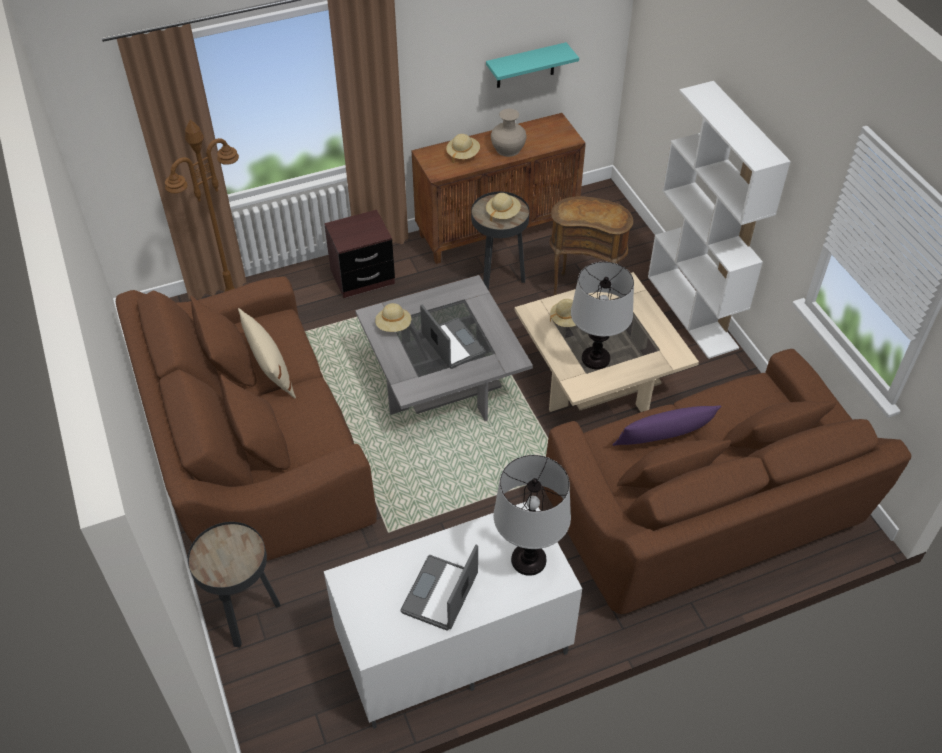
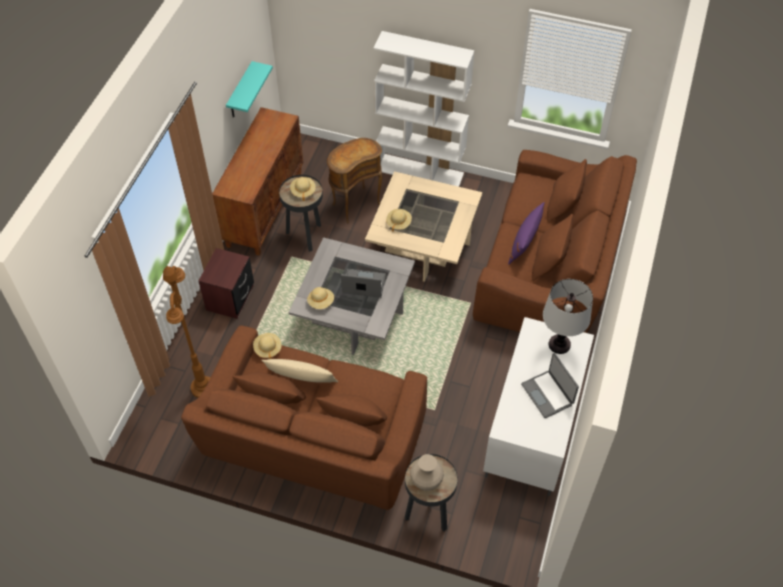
camera: 50 degrees left, 5 degrees up
beige hat [446,134,480,163] -> beige hat moved to [253,333,281,359]
beige vase [491,109,527,157] -> beige vase moved to [410,454,444,491]
table lamp [571,262,634,369] -> none

